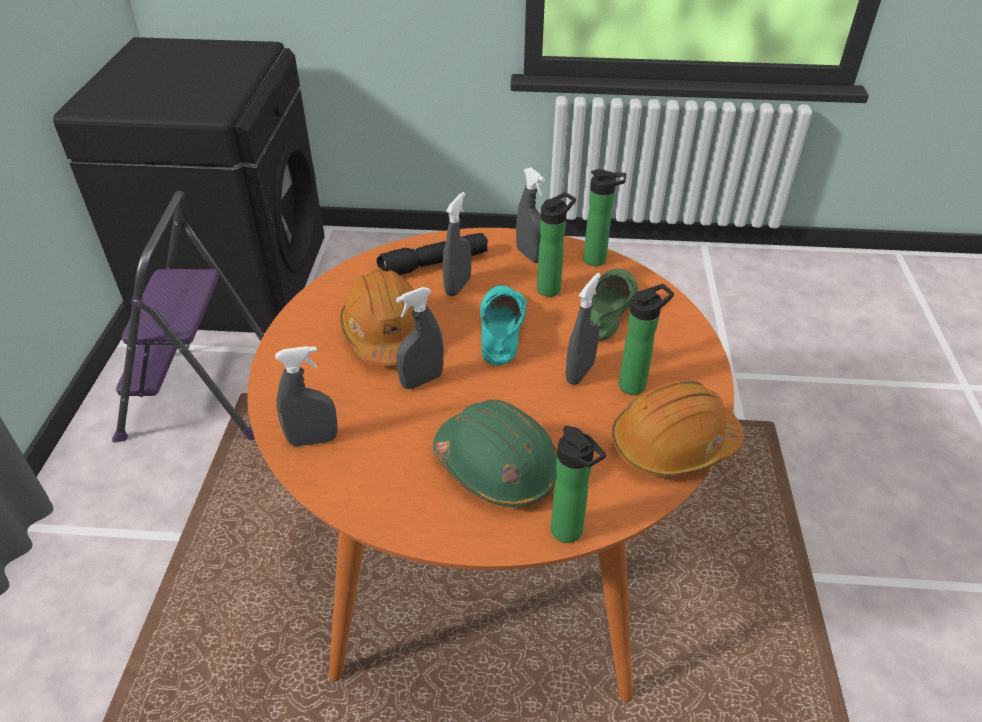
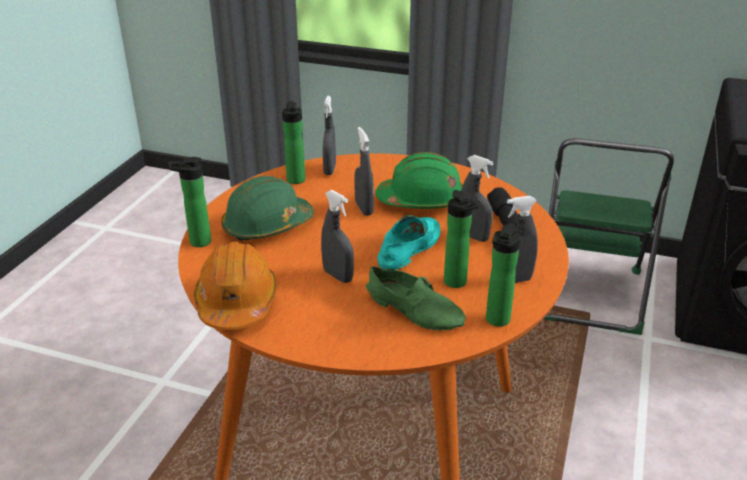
camera: 105 degrees right, 10 degrees down
purple step ladder [112,191,264,443] -> green step ladder [543,138,674,335]
orange hard hat [340,270,415,366] -> green hard hat [376,152,463,209]
turquoise shoe [480,285,527,366] -> turquoise shoe turned 75 degrees counterclockwise [377,215,440,270]
bottle [619,284,674,395] -> bottle moved to [282,101,305,184]

